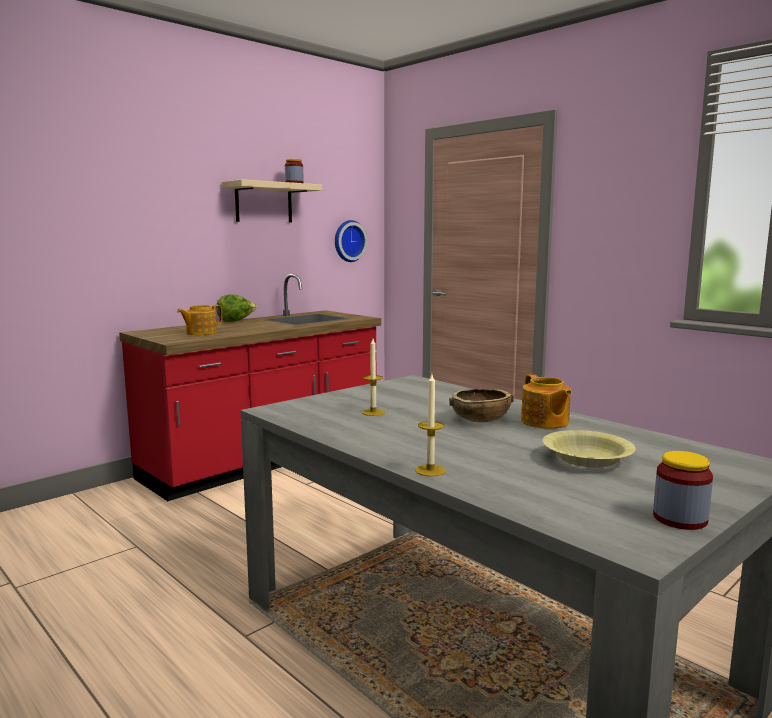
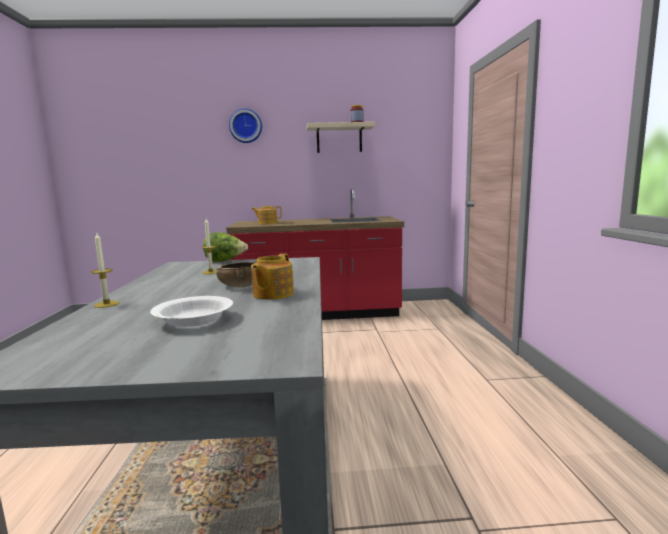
camera: 40 degrees right, 0 degrees up
lettuce [216,294,257,322] -> lettuce moved to [203,232,248,262]
wall clock [335,220,367,262] -> wall clock moved to [229,109,262,143]
yellow bowl [543,430,636,468] -> white bowl [150,296,233,327]
jar [653,451,713,530] -> none

